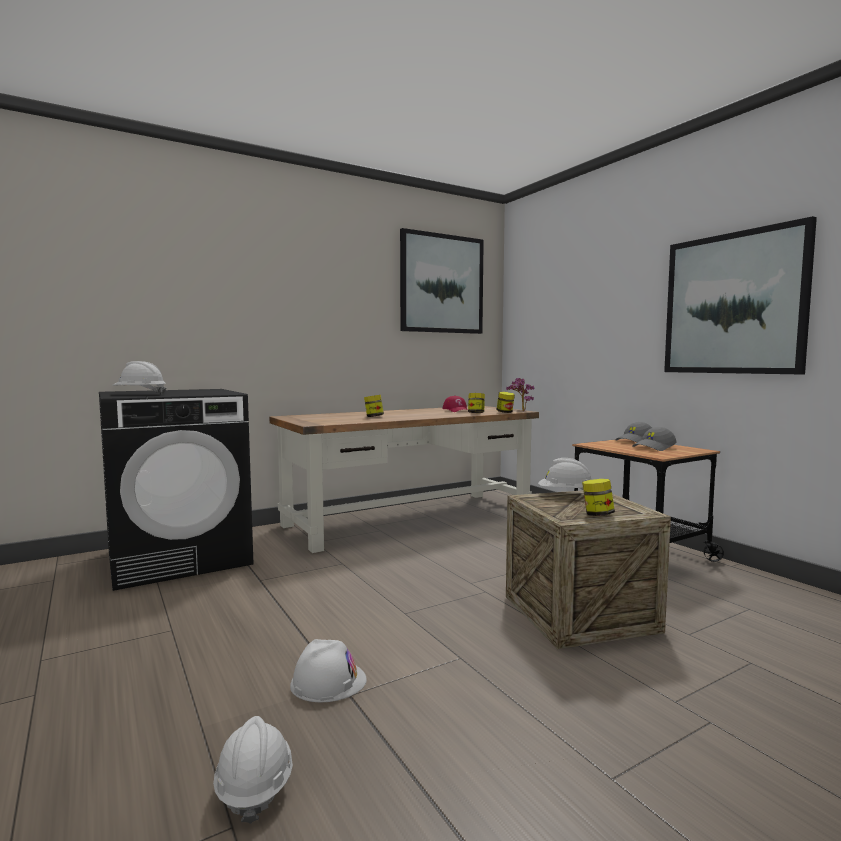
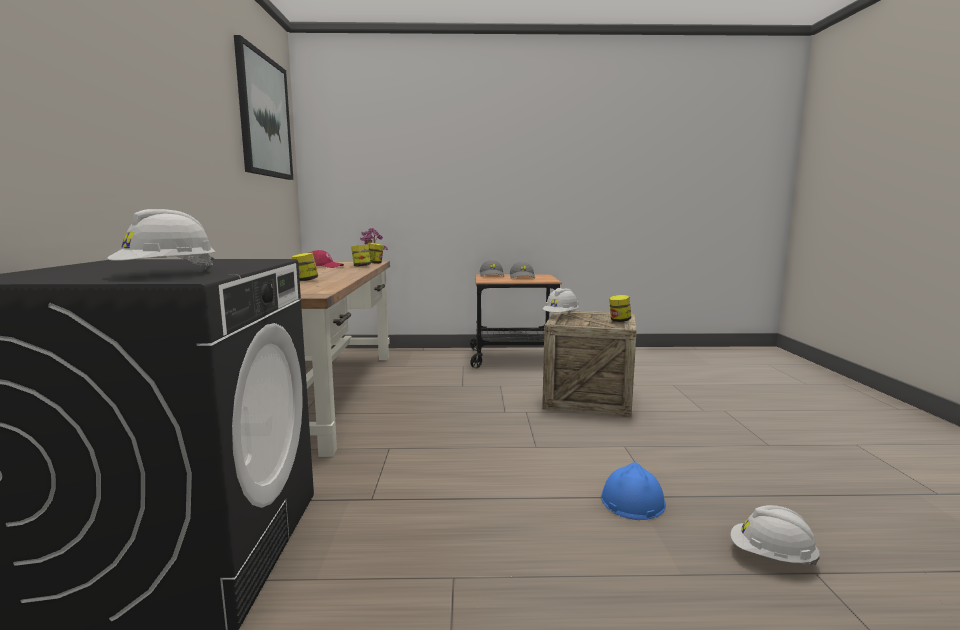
camera: 60 degrees left, 5 degrees up
white hard hat [290,639,367,702] -> blue hard hat [601,462,666,520]
picture [664,216,817,374] -> none

